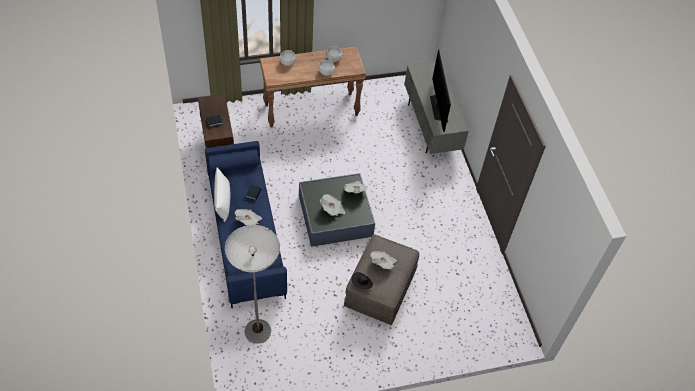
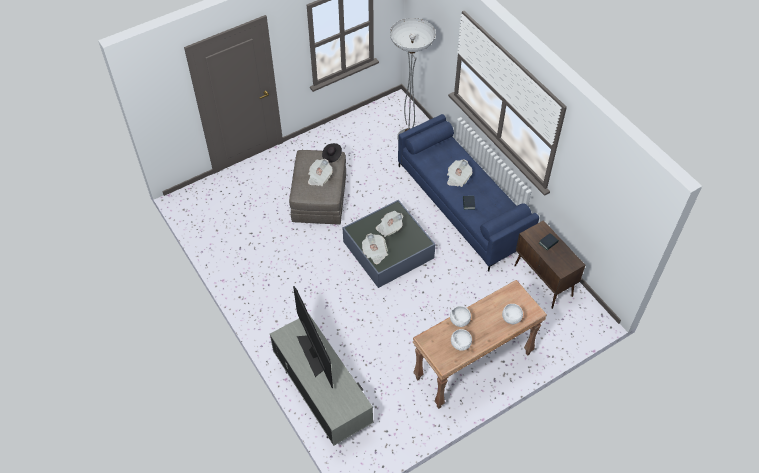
camera: 165 degrees right, 0 degrees up
white pillow [214,168,230,222] -> none

